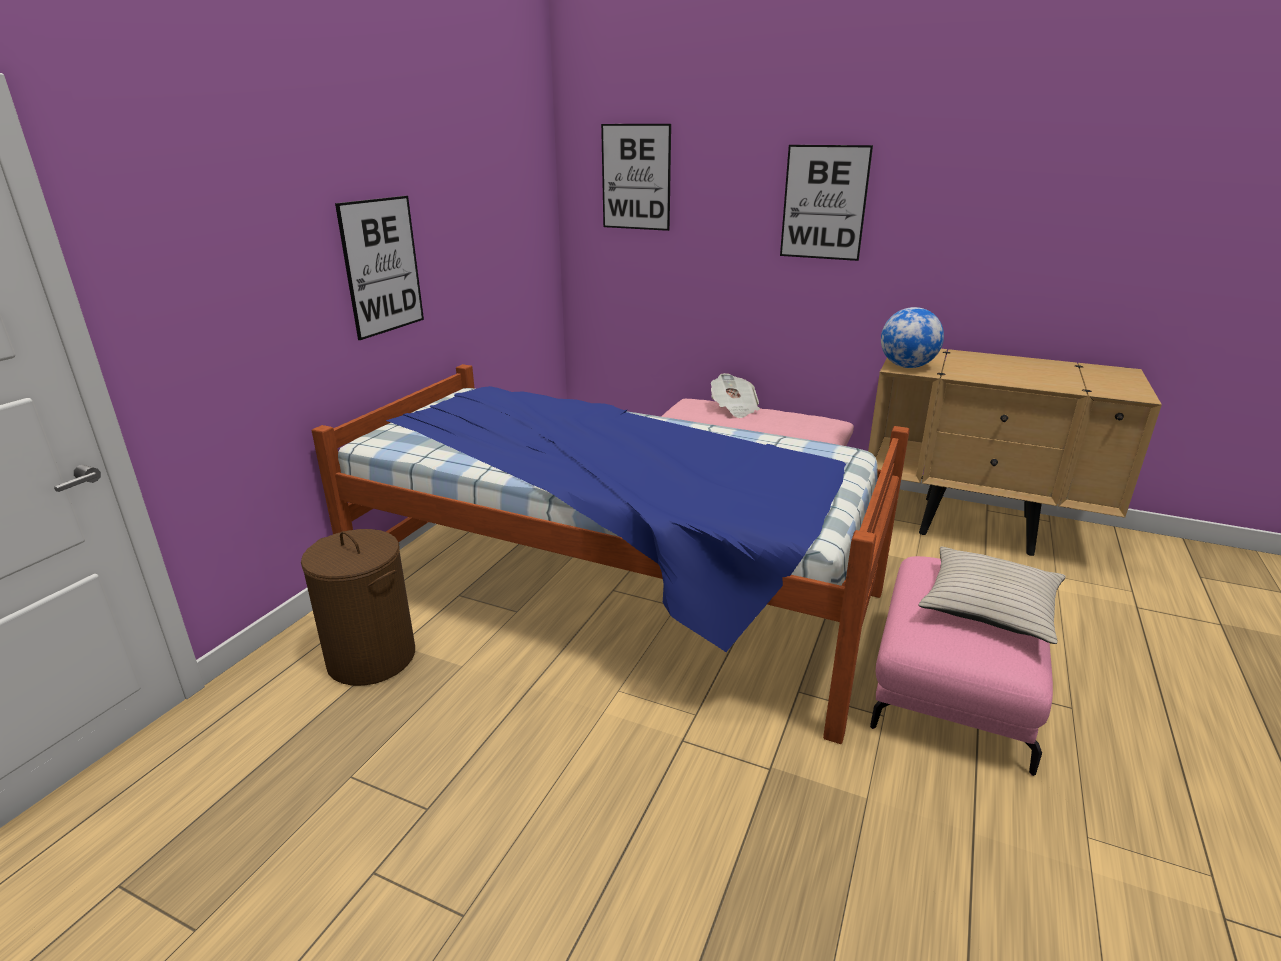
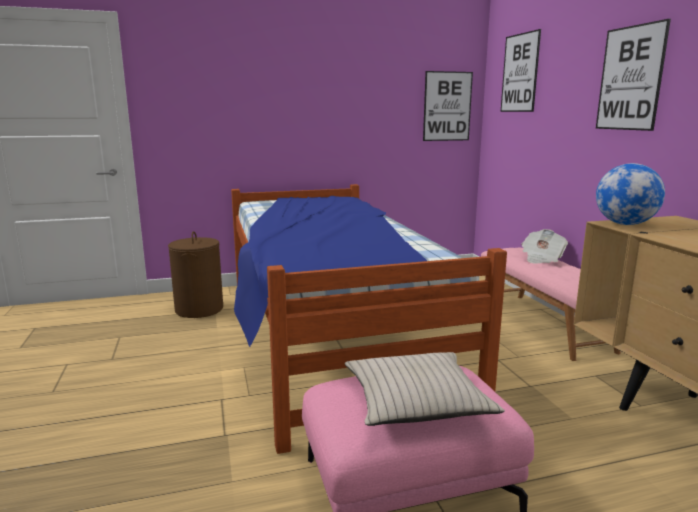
camera: 50 degrees right, 10 degrees down
picture [335,196,424,340] -> picture moved to [423,71,473,141]

